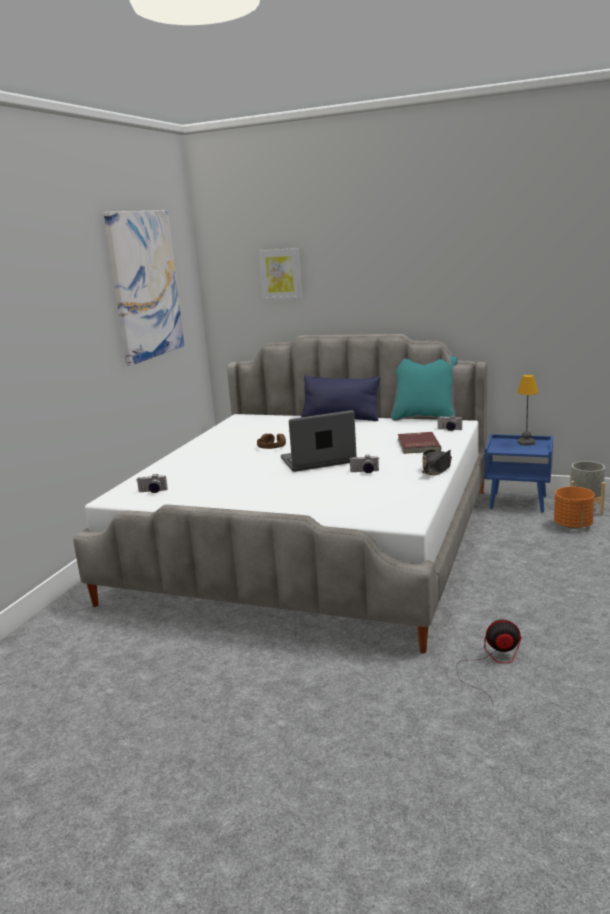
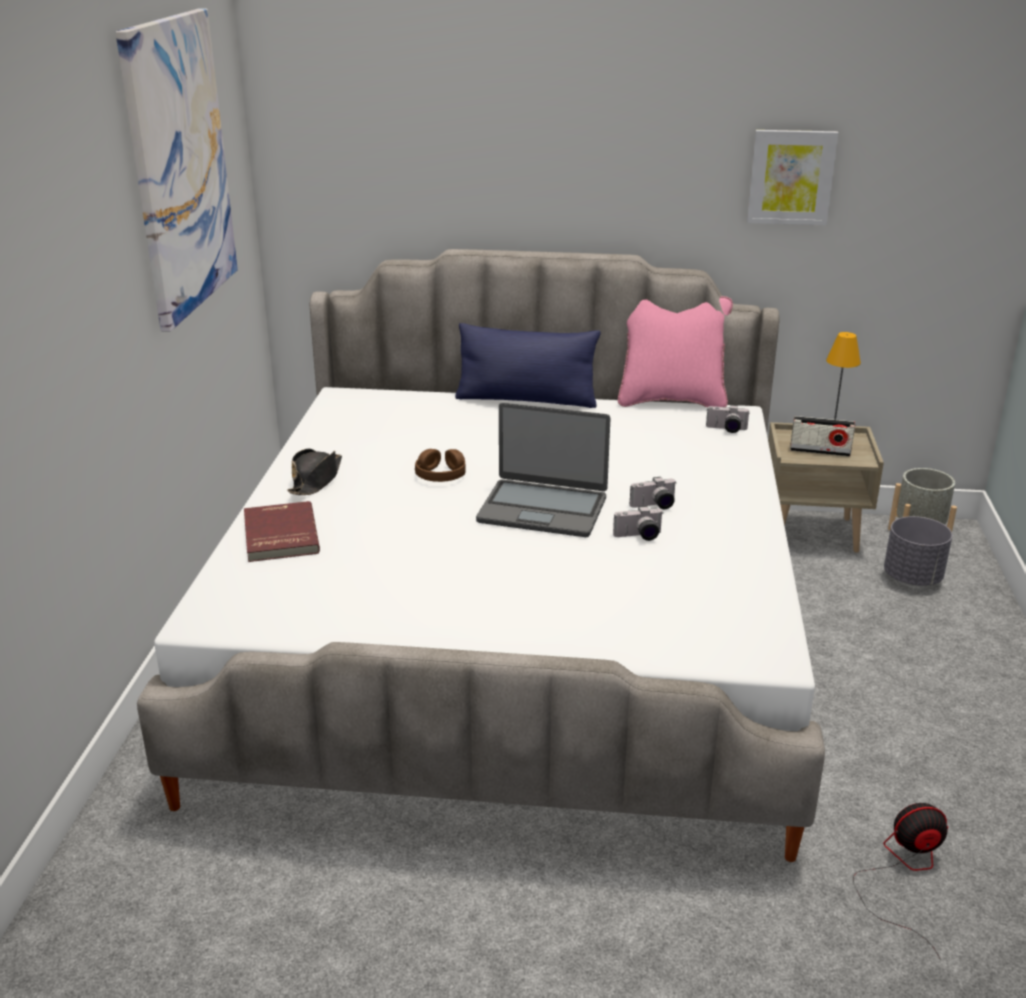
camera: 15 degrees left, 10 degrees up
camera [137,474,168,493] -> camera moved to [630,477,677,509]
picture [258,248,302,300] -> picture moved to [747,130,838,225]
laptop [281,410,357,472] -> laptop turned 135 degrees counterclockwise [476,403,611,537]
turquoise pillow [391,355,458,421] -> pink pillow [618,296,733,407]
red book [398,432,441,454] -> red book moved to [244,501,320,562]
black hat [421,449,452,475] -> black hat moved to [287,449,342,495]
blue nightstand [484,434,553,512] -> beige nightstand [768,422,884,553]
orange planter [554,487,595,529] -> grey planter [884,516,953,586]
none -> radio [790,416,855,457]

